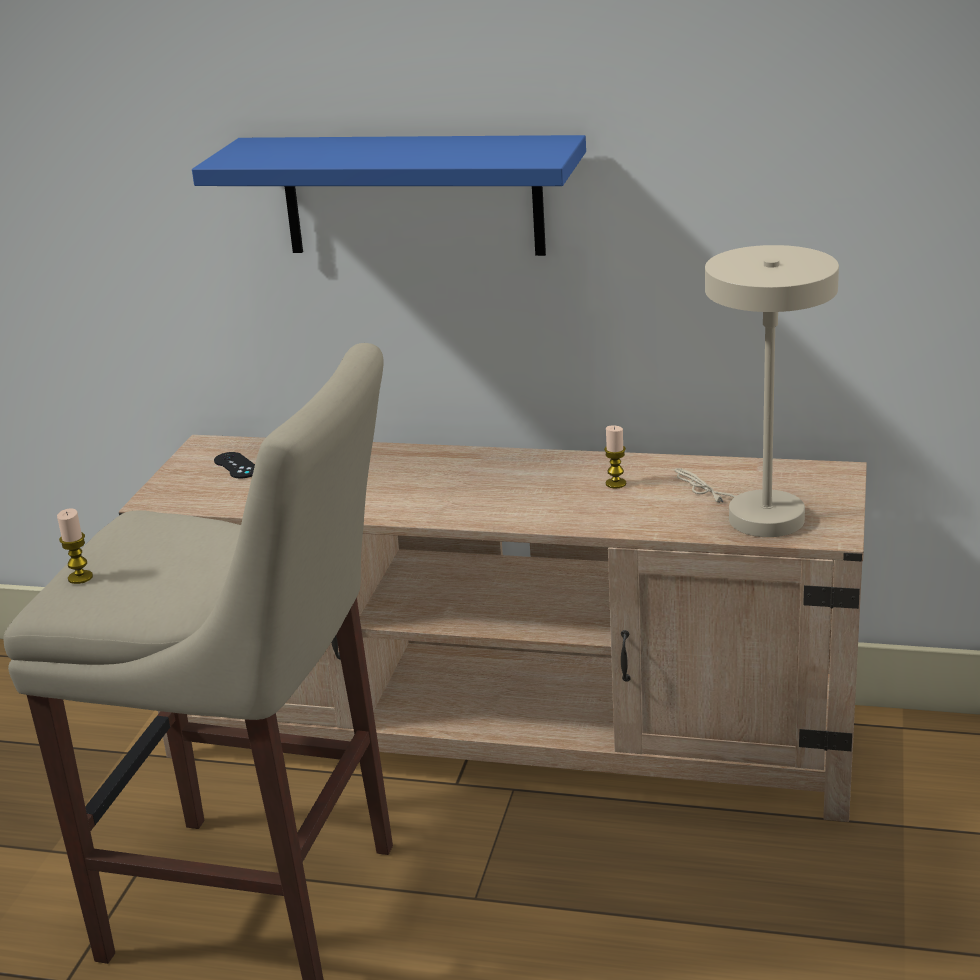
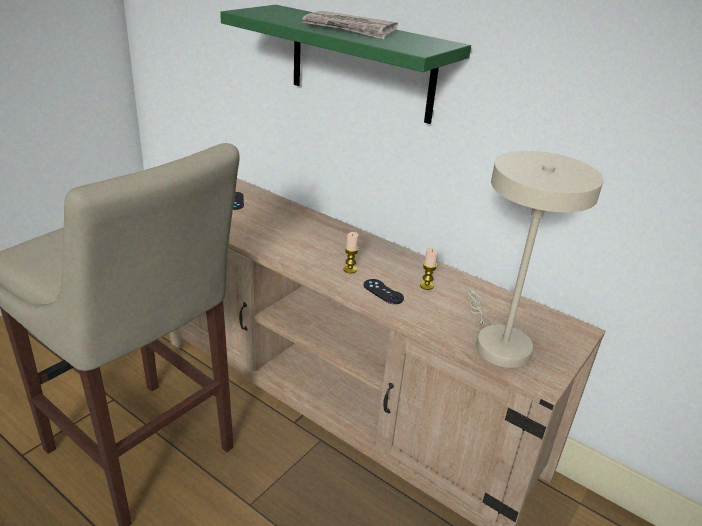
camera: 20 degrees right, 5 degrees up
candle [57,508,93,584] -> candle moved to [343,232,359,274]
blue shelf [192,135,586,256] -> green shelf [220,5,471,124]
none -> newspaper [302,11,398,39]
none -> black game controller [363,279,404,304]

